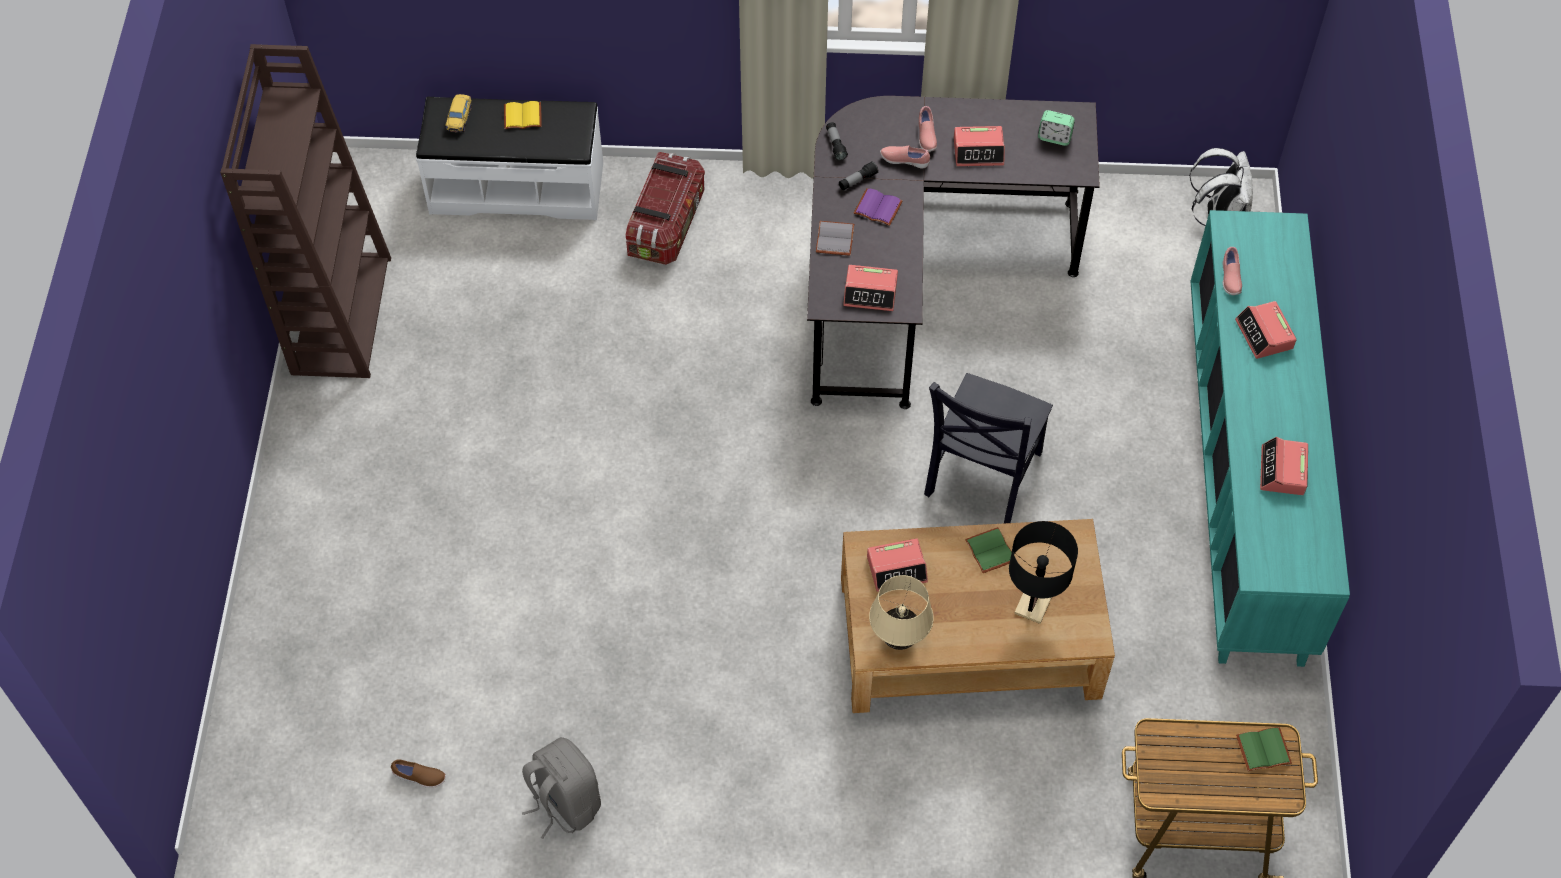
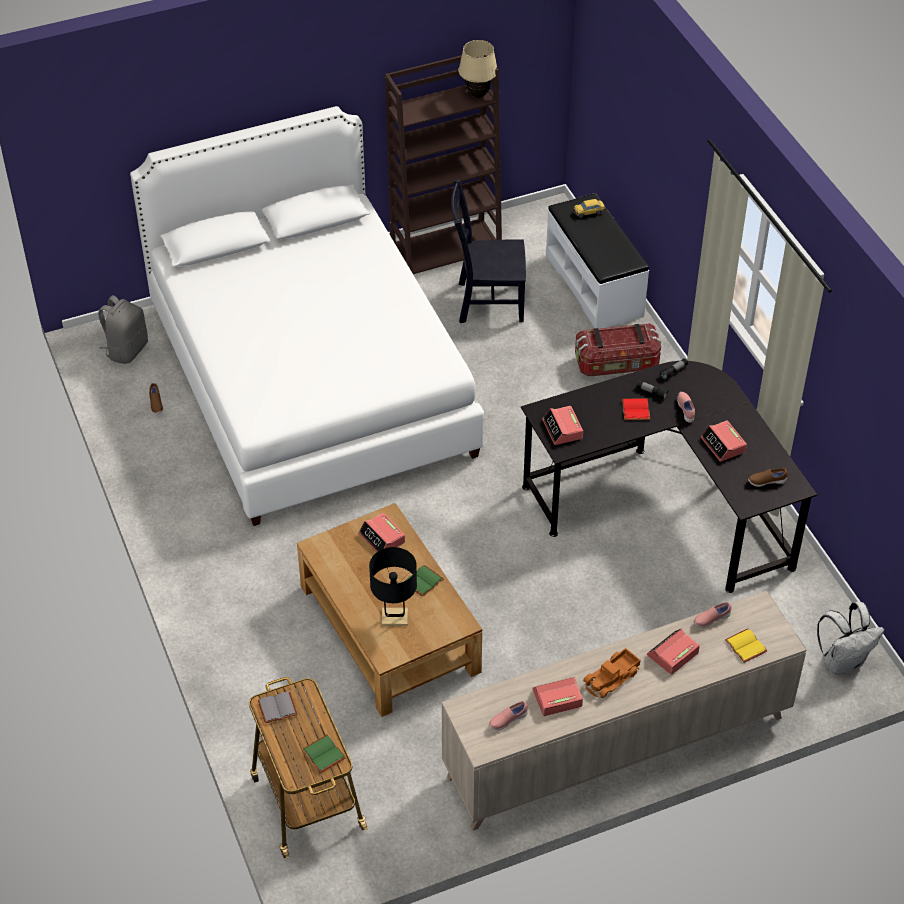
camera: 65 degrees right, 10 degrees down
yellow book [504,101,542,129] -> yellow book moved to [725,628,767,663]
grey backpack [522,737,601,839] -> grey backpack moved to [98,295,148,364]
grey book [816,221,854,256] -> grey book moved to [258,692,298,724]
purple book [854,188,903,226] -> red book [622,398,650,420]
beige table lamp [869,575,933,650] -> beige table lamp moved to [459,40,497,98]
pink shoe [919,106,937,152] -> pink shoe moved to [489,701,528,731]
black chair [924,373,1053,523] -> black chair moved to [451,179,526,323]
alarm clock [1038,110,1075,146] -> brown shoe [748,468,788,487]
turquoise cabinet [1190,210,1350,667] -> beige cabinet [442,591,806,831]
none -> white bed [130,106,484,526]
none -> toy truck [583,648,641,698]

